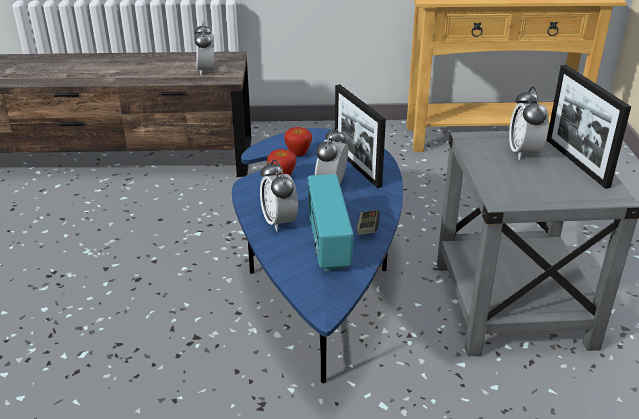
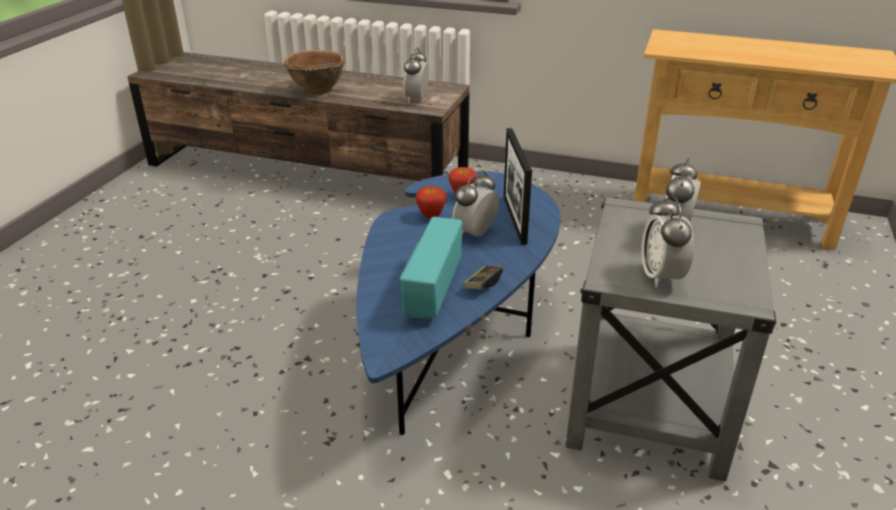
camera: 20 degrees right, 0 degrees up
alarm clock [260,159,298,231] -> alarm clock moved to [641,195,694,288]
picture frame [547,65,631,189] -> none
none -> brown bowl [284,50,345,95]

